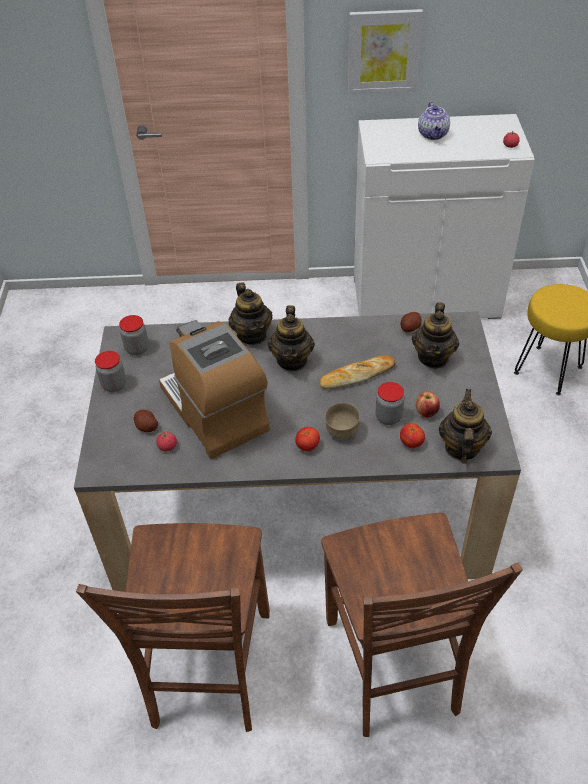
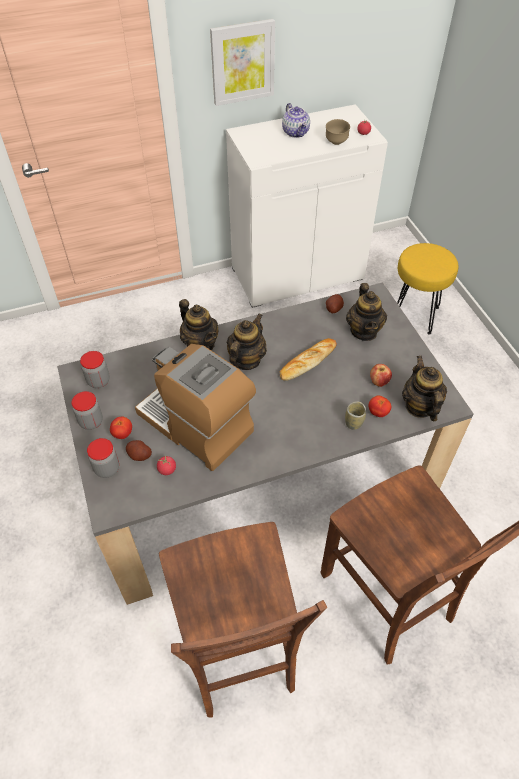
camera: 20 degrees left, 5 degrees up
teapot [268,305,315,371] -> teapot turned 135 degrees counterclockwise [227,313,267,370]
tomato [295,427,320,451] -> tomato moved to [110,417,132,439]
brown bowl [325,402,360,439] -> brown bowl moved to [326,119,350,145]
jar [375,382,404,425] -> jar moved to [87,438,119,478]
none -> cup [345,401,366,430]

